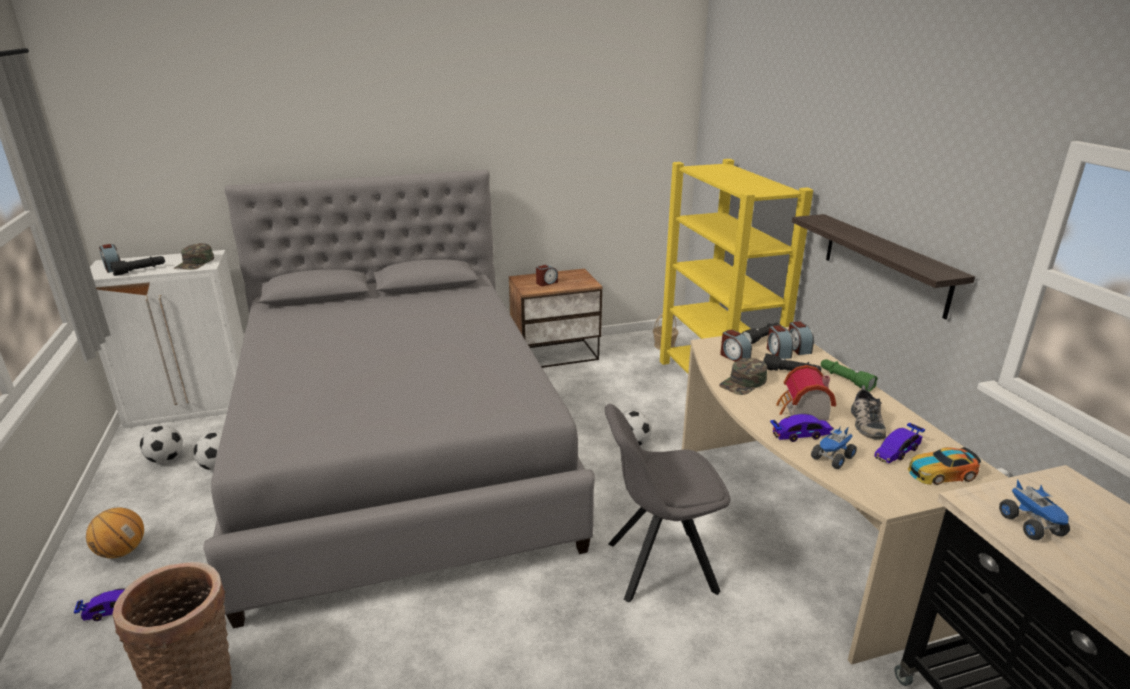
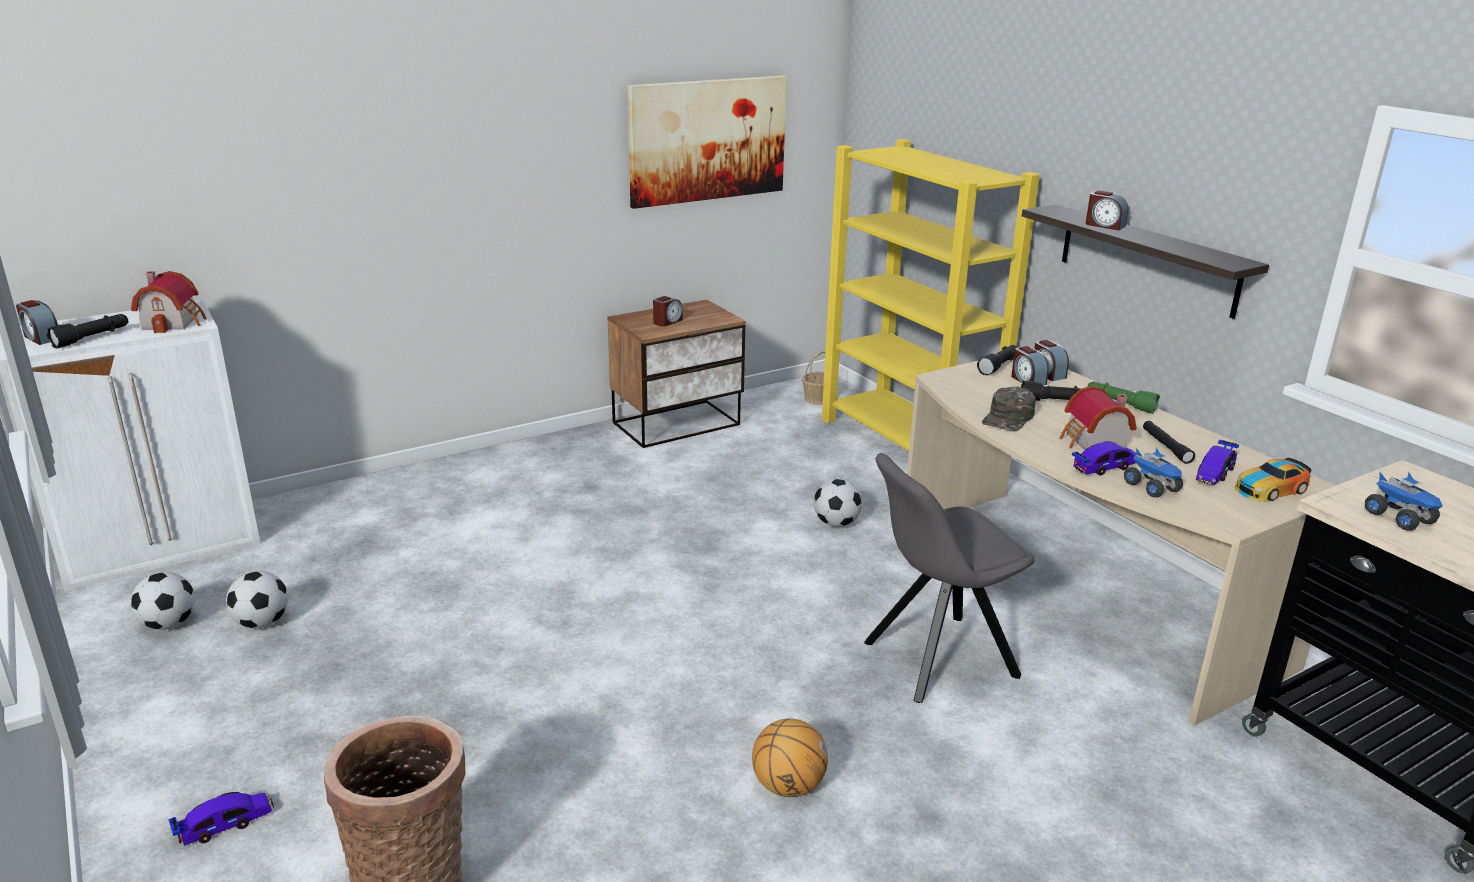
camera: 15 degrees left, 0 degrees up
basketball [86,508,144,558] -> basketball moved to [752,719,828,797]
green cap [174,243,214,270] -> toy house [131,271,207,333]
grey bed [203,170,595,629] -> none
alarm clock [720,330,752,362] -> alarm clock moved to [1086,190,1128,230]
toy truck [811,427,857,469] -> toy truck turned 60 degrees counterclockwise [1124,447,1183,498]
shoe [851,385,886,440] -> black flashlight [1143,421,1195,464]
none -> picture [627,76,787,209]

